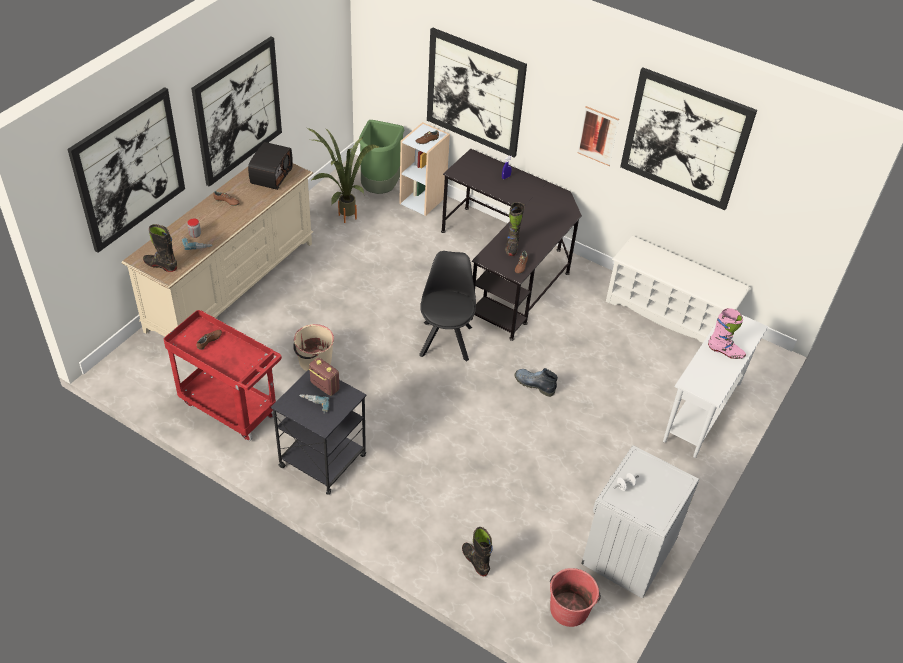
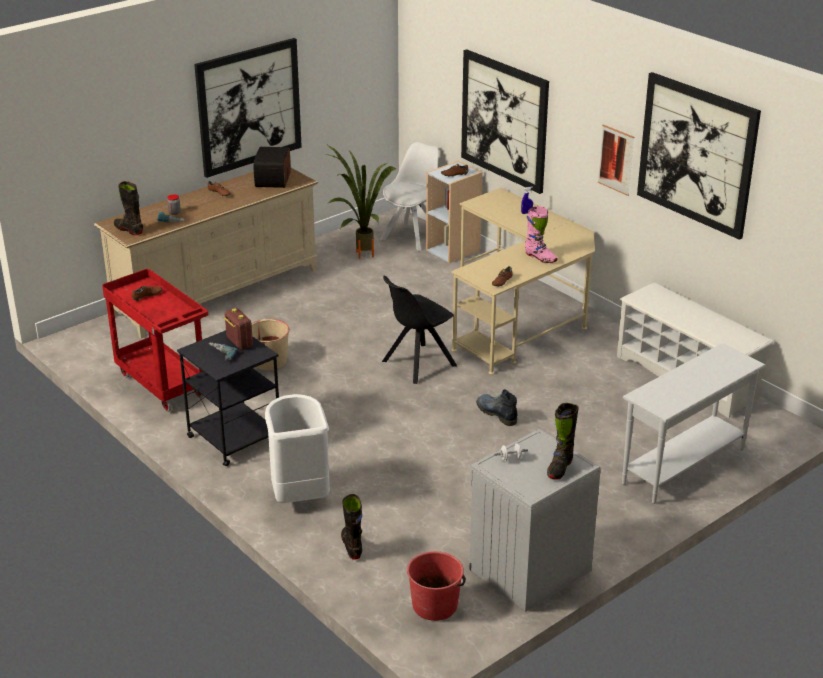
camera: 20 degrees right, 15 degrees down
picture [67,87,185,253] -> none
radio [248,142,293,190] -> radio turned 150 degrees clockwise [253,147,291,188]
green trash can [359,120,405,194] -> white chair [380,142,439,251]
black chair [419,251,476,362] -> black chair turned 150 degrees counterclockwise [382,276,457,384]
black desk [441,149,582,341] -> beige desk [451,188,595,374]
black boot [505,202,524,256] -> black boot moved to [547,403,579,480]
pink boot [708,308,746,359] -> pink boot moved to [525,206,558,263]
none -> white trash can [265,394,330,503]

